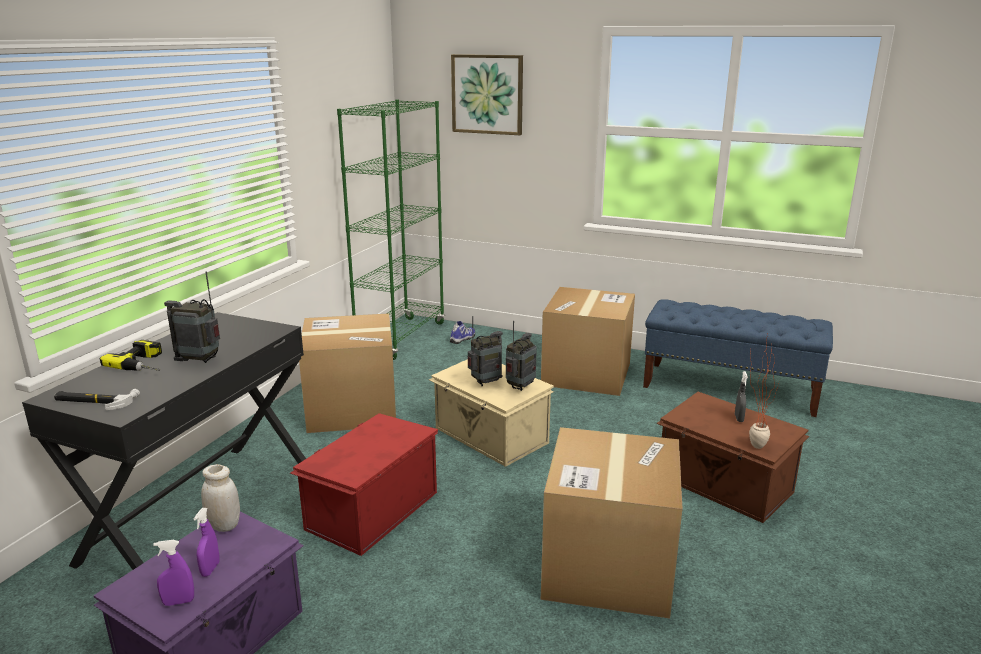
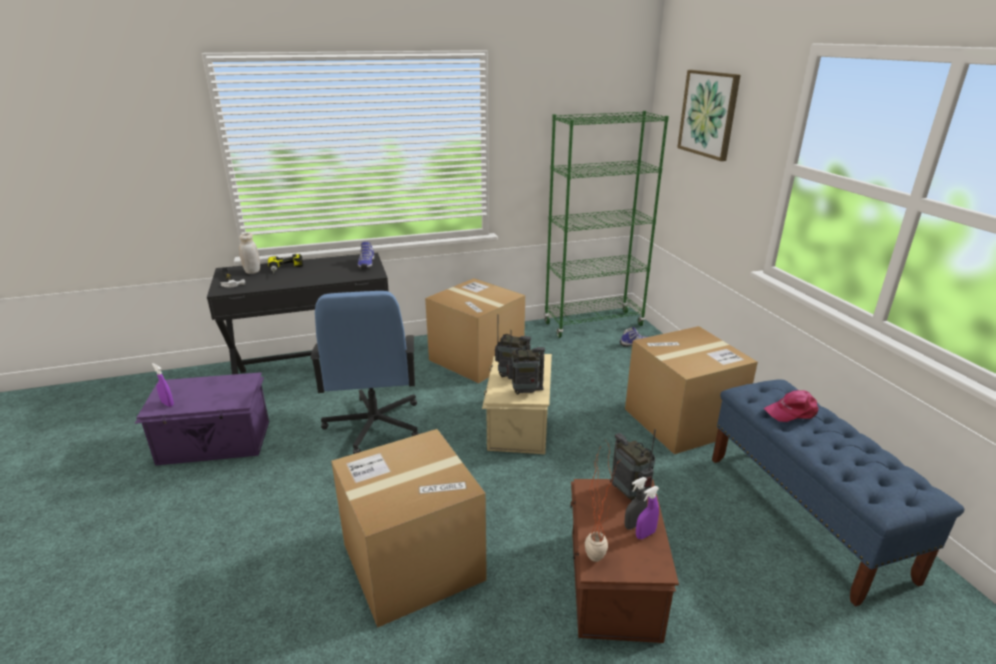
camera: 50 degrees right, 5 degrees up
radio [164,272,220,363] -> radio moved to [610,429,656,501]
purple spray bottle [194,508,220,577] -> purple spray bottle moved to [636,486,659,539]
white jar [201,464,240,532] -> white jar moved to [239,233,260,274]
red storage box [290,413,438,556] -> blue office chair [310,291,419,454]
none -> shoe [357,241,374,269]
none -> pink cap [764,390,818,422]

